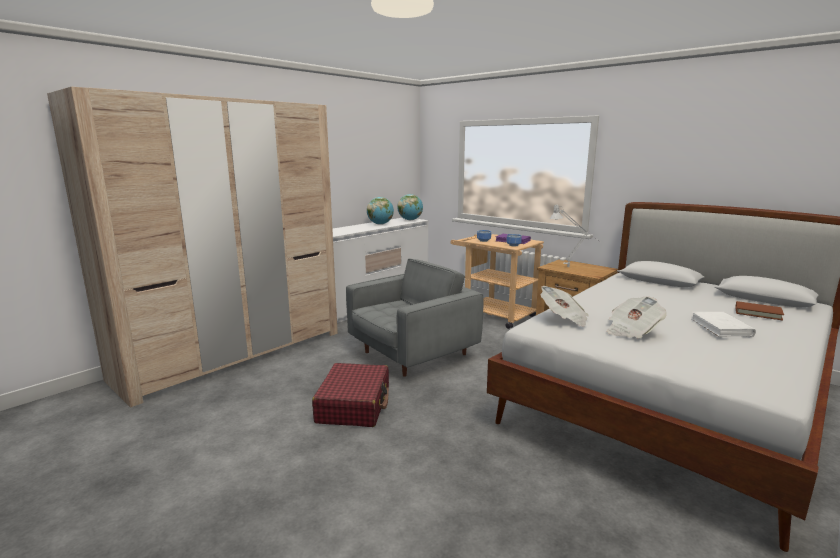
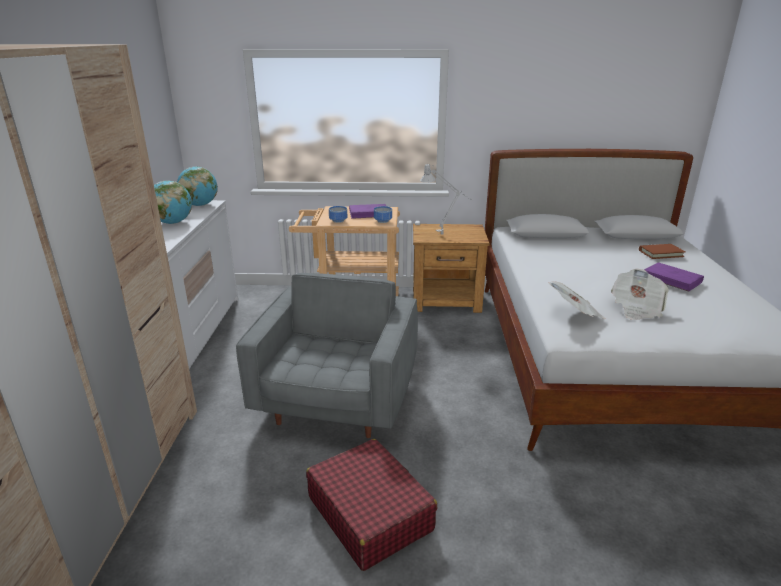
camera: 40 degrees left, 10 degrees up
white book [691,312,756,337] -> purple book [644,262,704,291]

